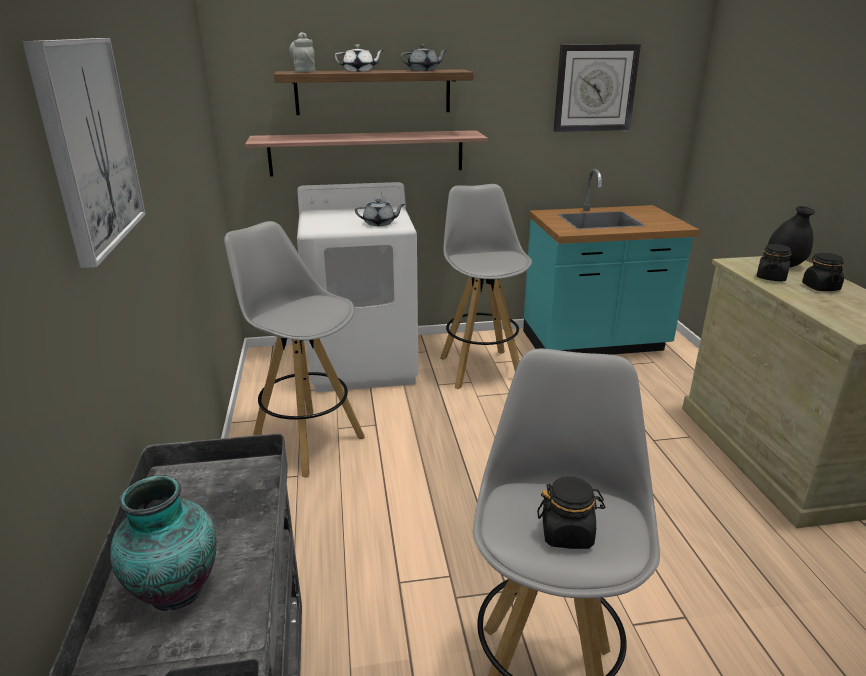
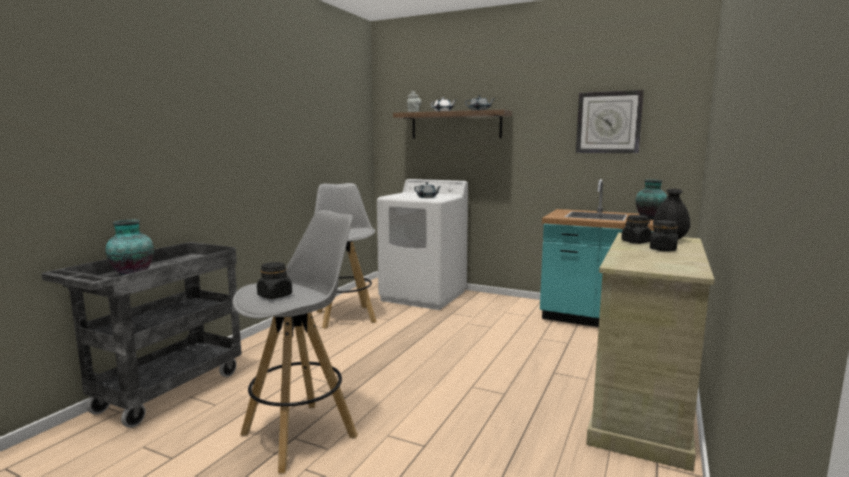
camera: 35 degrees right, 15 degrees down
picture [22,38,146,268] -> none
shelf [245,130,488,176] -> none
grey stool [440,184,532,389] -> none
none -> vase [635,179,667,220]

